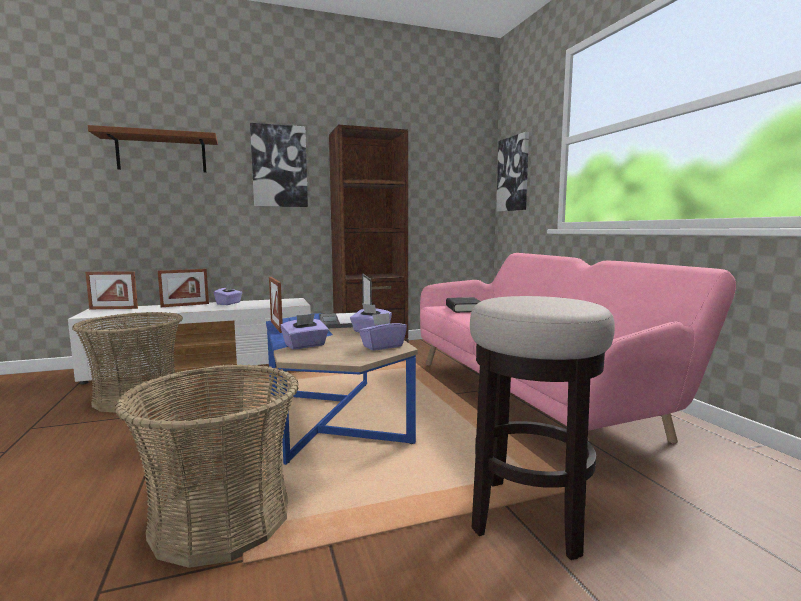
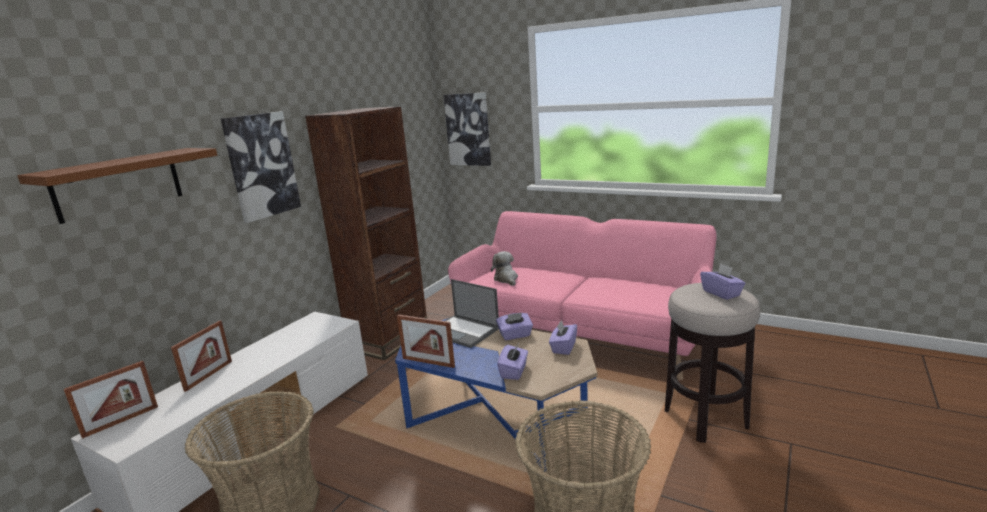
camera: 40 degrees left, 10 degrees up
purple tissue box [214,284,242,305] -> purple tissue box moved to [700,264,746,300]
black book [446,297,481,313] -> plush toy [491,251,518,286]

